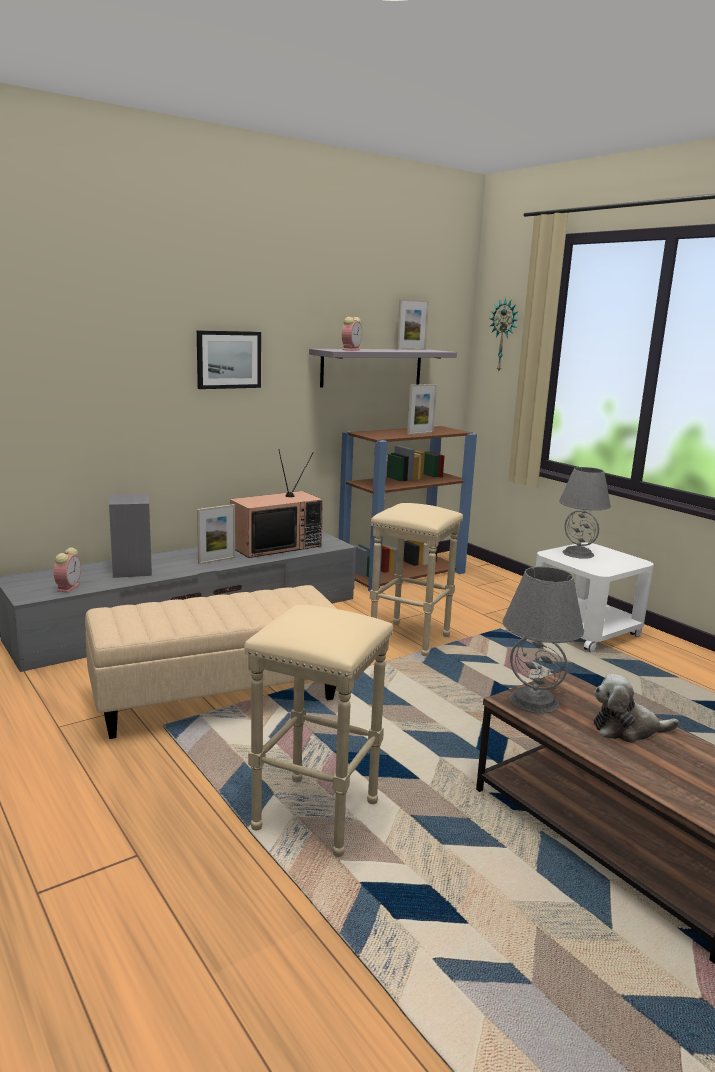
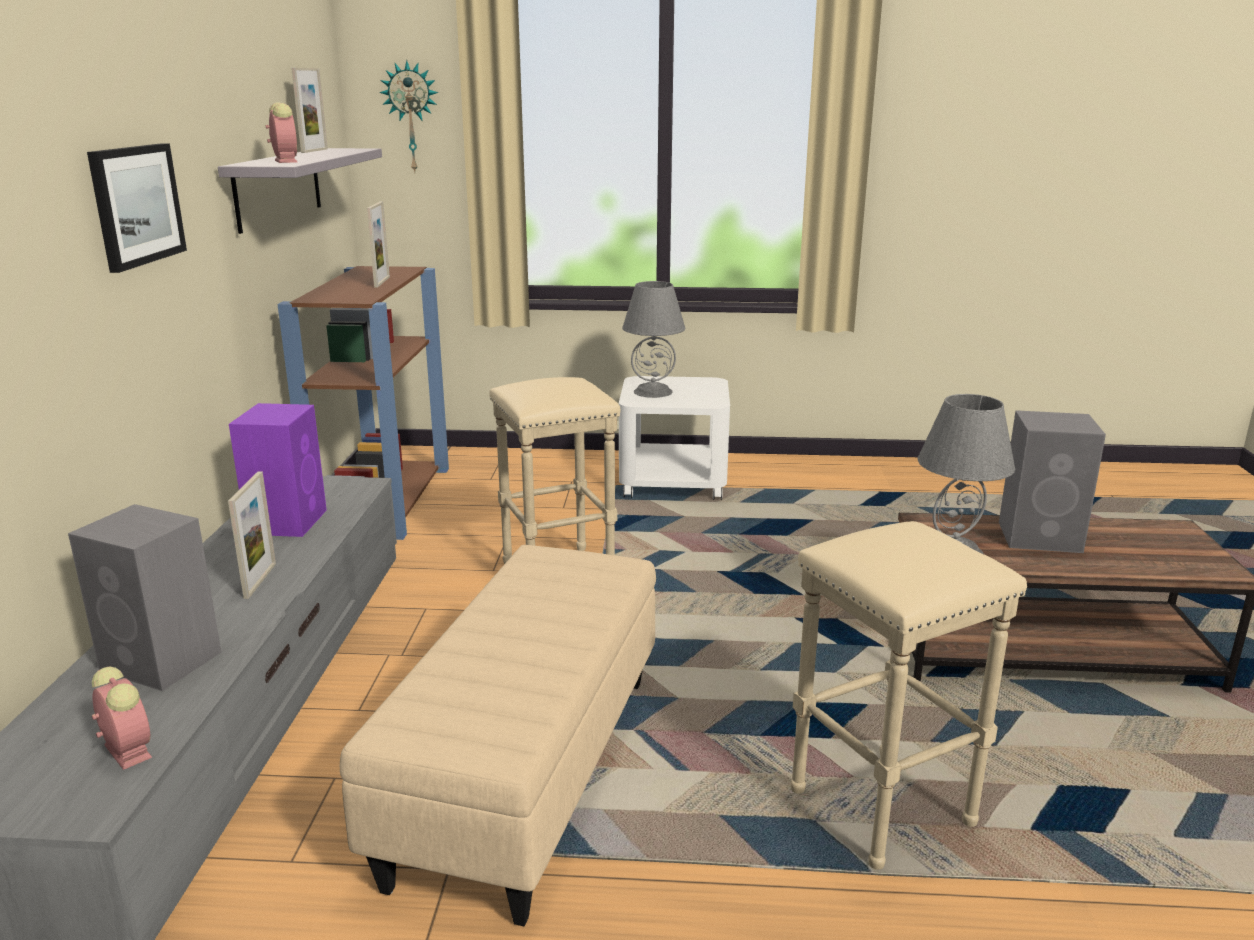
camera: 50 degrees left, 5 degrees up
television [230,449,323,558] -> purple speaker [229,403,327,537]
plush toy [594,674,679,743] -> grey speaker [999,410,1106,553]

